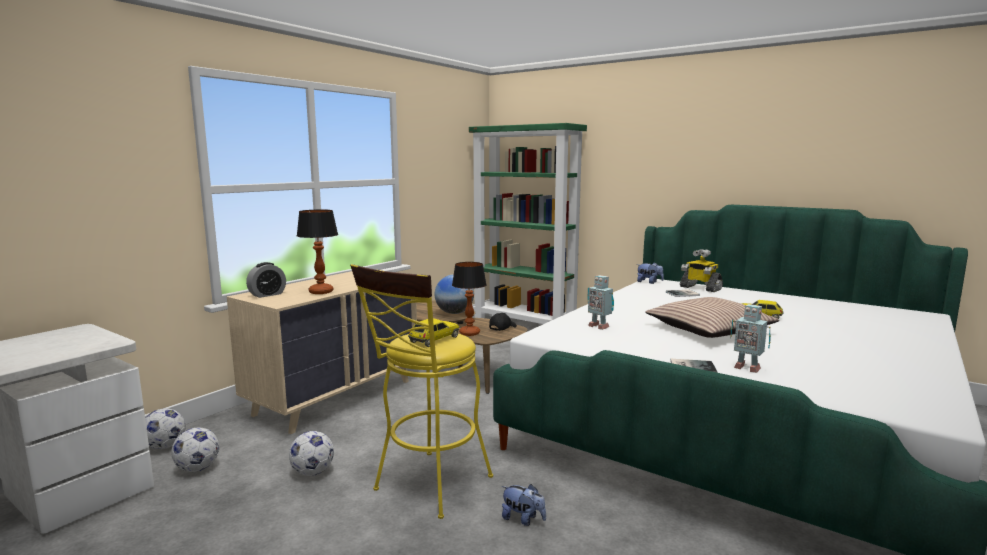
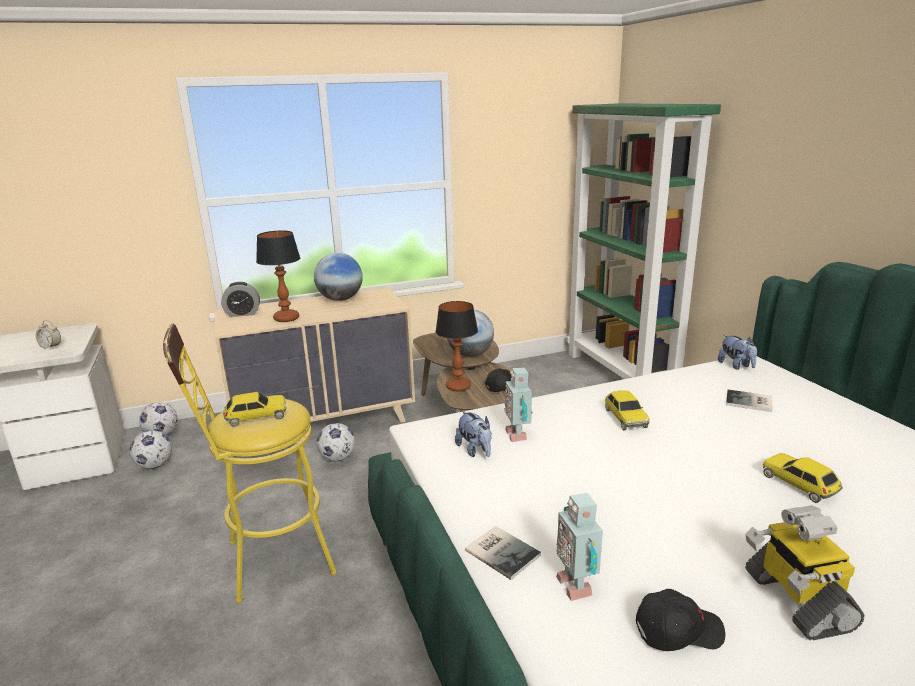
camera: 35 degrees right, 10 degrees up
football [289,431,334,476] -> football moved to [317,423,355,461]
plush toy [502,484,546,526] -> plush toy moved to [455,411,492,457]
pillow [645,297,779,338] -> none
toy robot [680,249,723,292] -> toy robot moved to [745,505,865,640]
none -> alarm clock [36,320,61,349]
none -> globe [314,253,363,301]
none -> toy car [605,391,650,431]
none -> black cap [636,589,725,651]

